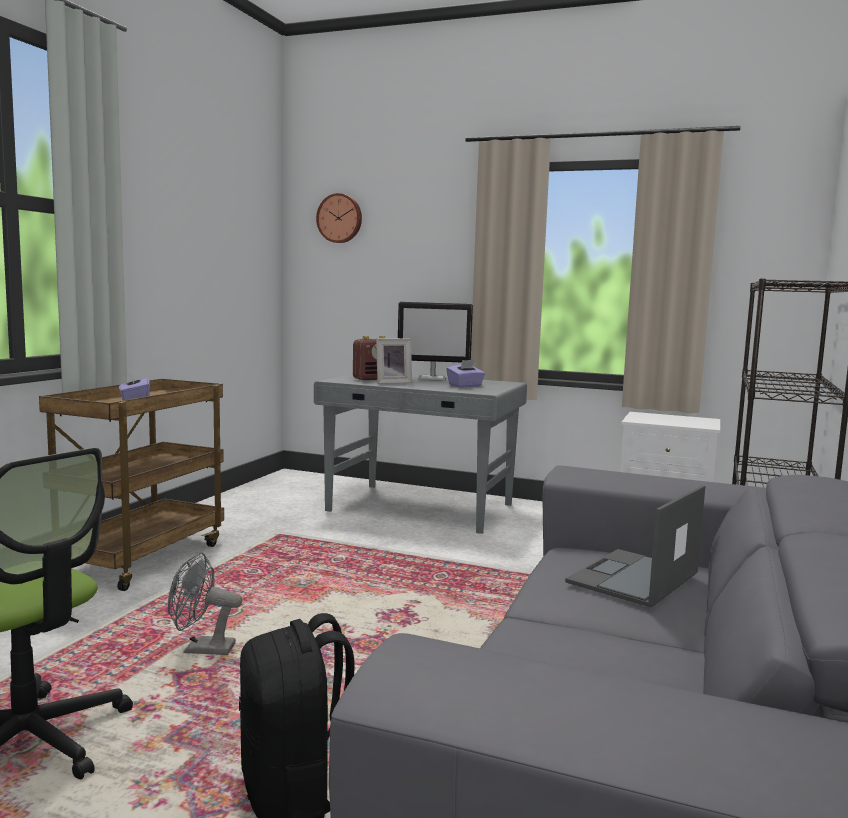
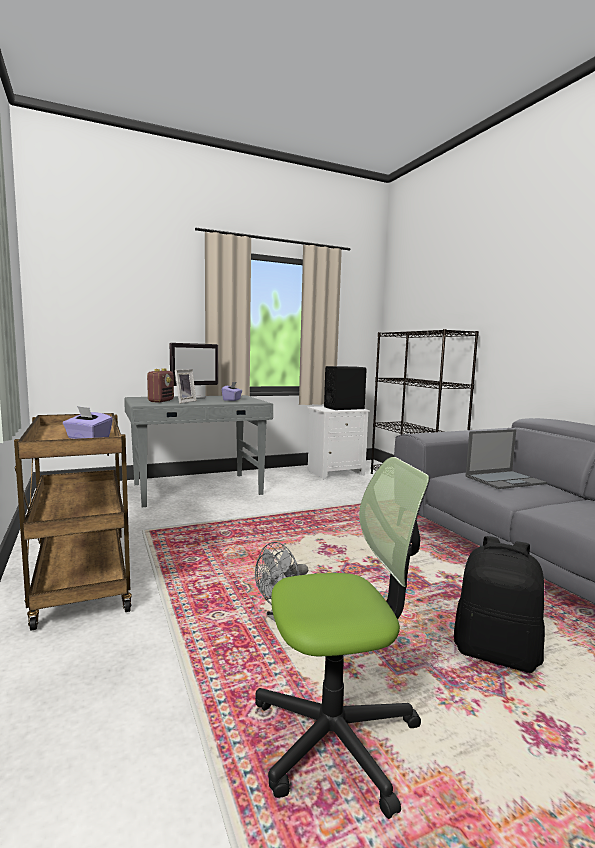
camera: 45 degrees left, 0 degrees up
wall clock [316,193,362,243] -> none
laptop [565,485,705,608] -> laptop turned 105 degrees counterclockwise [465,429,547,489]
none -> black speaker [324,366,367,410]

